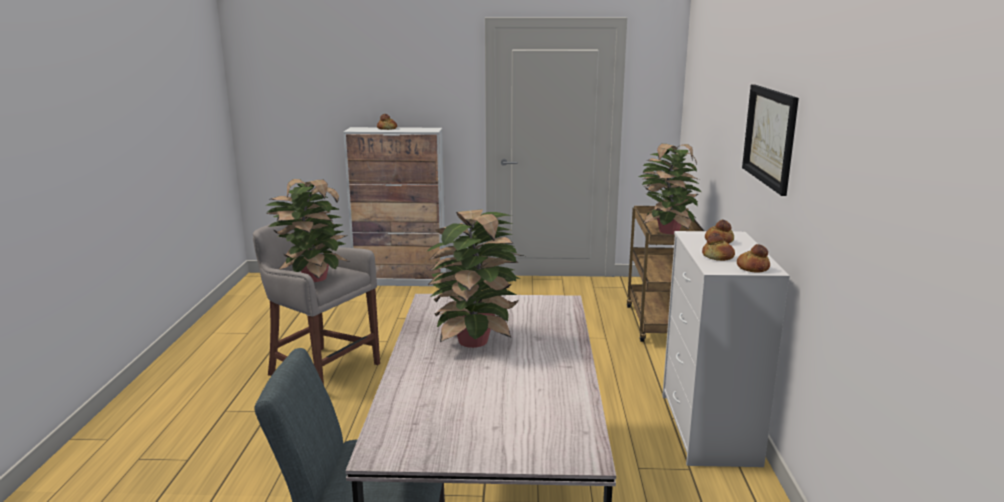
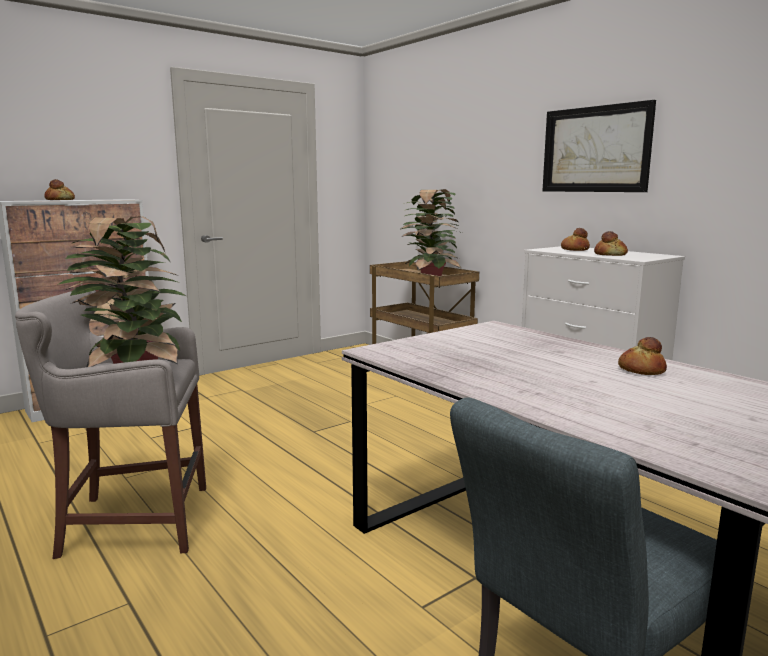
camera: 40 degrees left, 5 degrees down
potted plant [426,209,523,348] -> none
bread [737,244,770,273] -> bread moved to [618,337,667,375]

